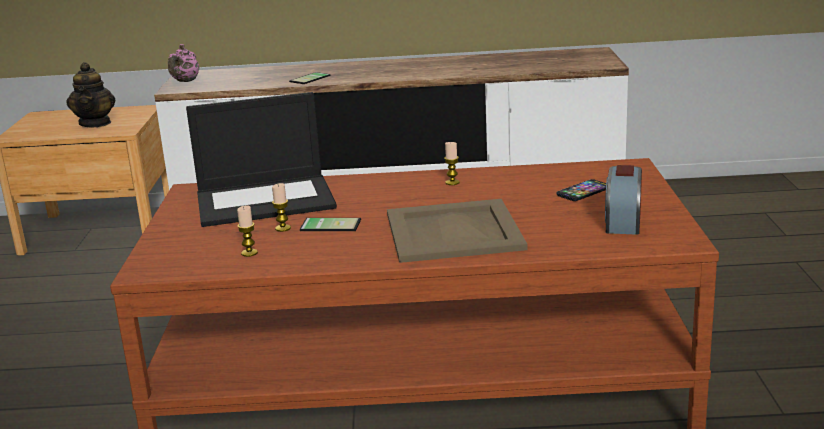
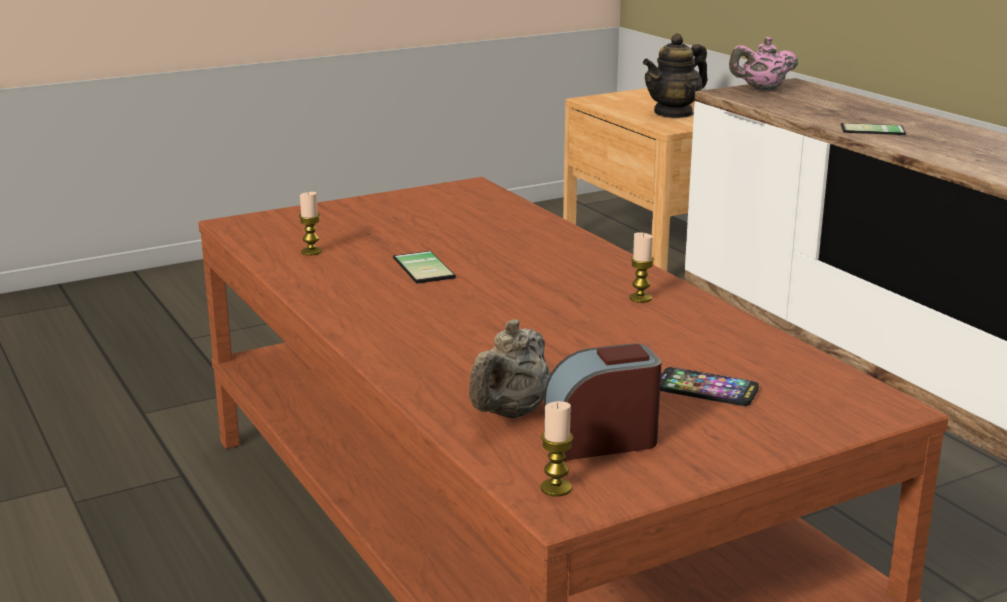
camera: 60 degrees right, 0 degrees up
laptop [186,92,337,227] -> none
candle [272,183,291,232] -> candle moved to [541,401,573,497]
beige tray [387,199,528,263] -> none
none -> beige teapot [469,319,550,418]

